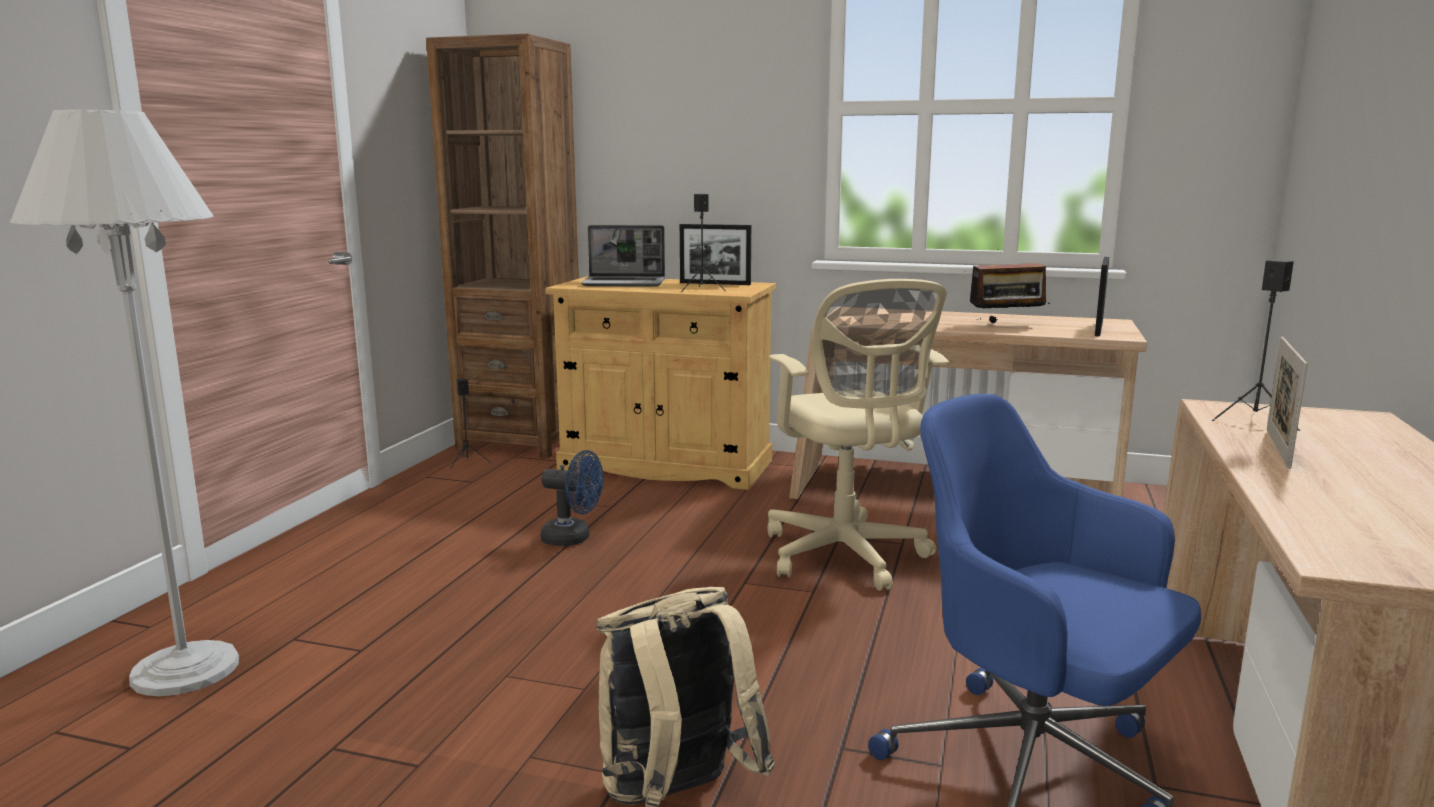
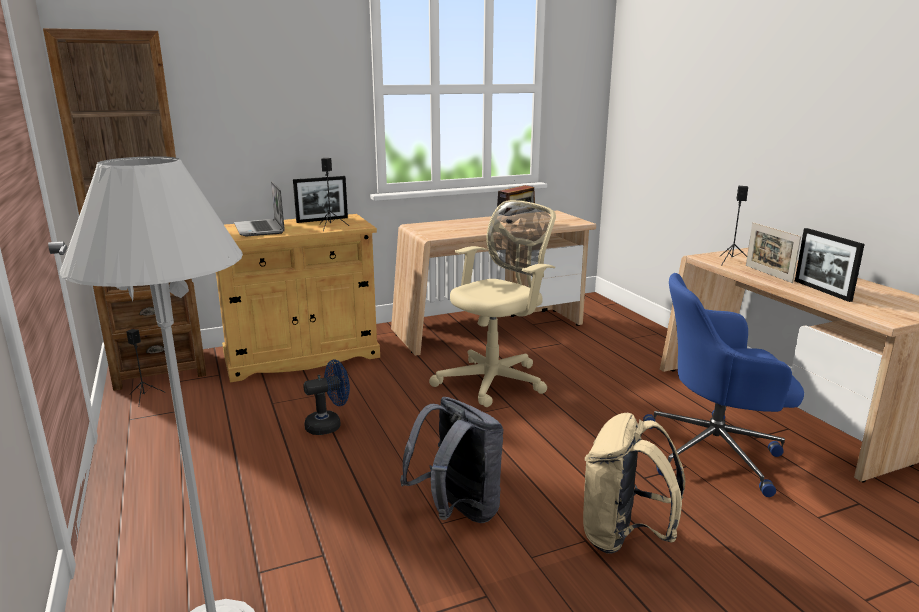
camera: 40 degrees left, 5 degrees up
laptop [581,225,665,287] -> laptop turned 105 degrees clockwise [234,181,284,236]
beige office chair [767,279,949,591] -> beige office chair turned 75 degrees counterclockwise [429,200,556,407]
picture frame [1095,257,1109,336] -> picture frame moved to [795,228,865,302]
none -> grey backpack [400,397,504,523]

